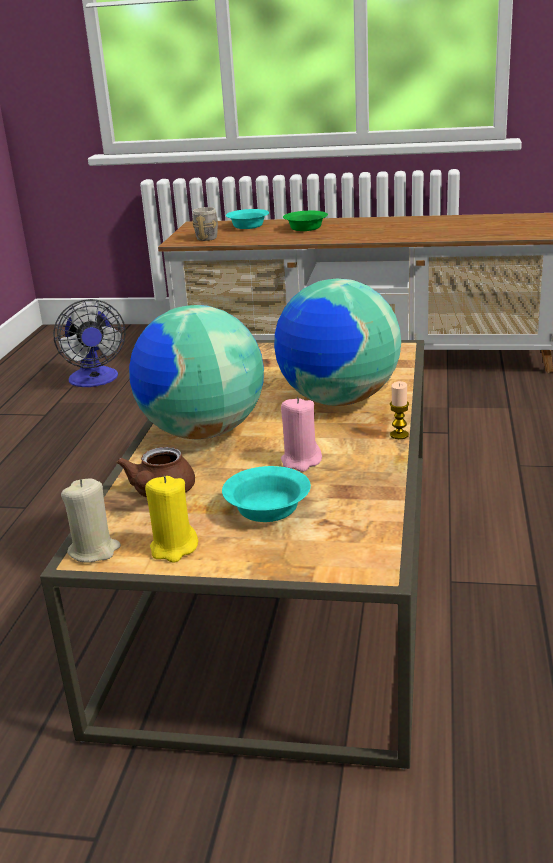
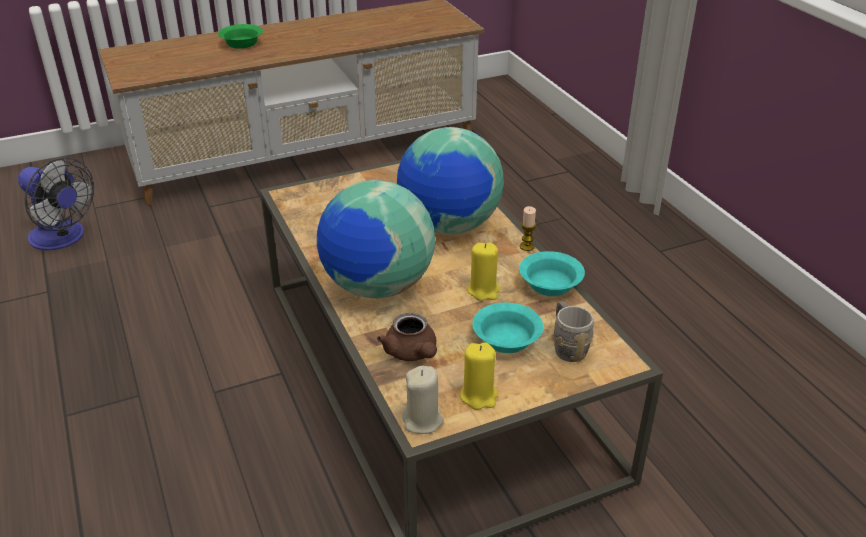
camera: 35 degrees left, 10 degrees up
grey mug [192,207,218,241] -> grey mug moved to [554,301,594,362]
turquoise bowl [226,209,269,229] -> turquoise bowl moved to [519,251,585,296]
pink candle [281,397,322,472] -> yellow candle [467,242,500,301]

